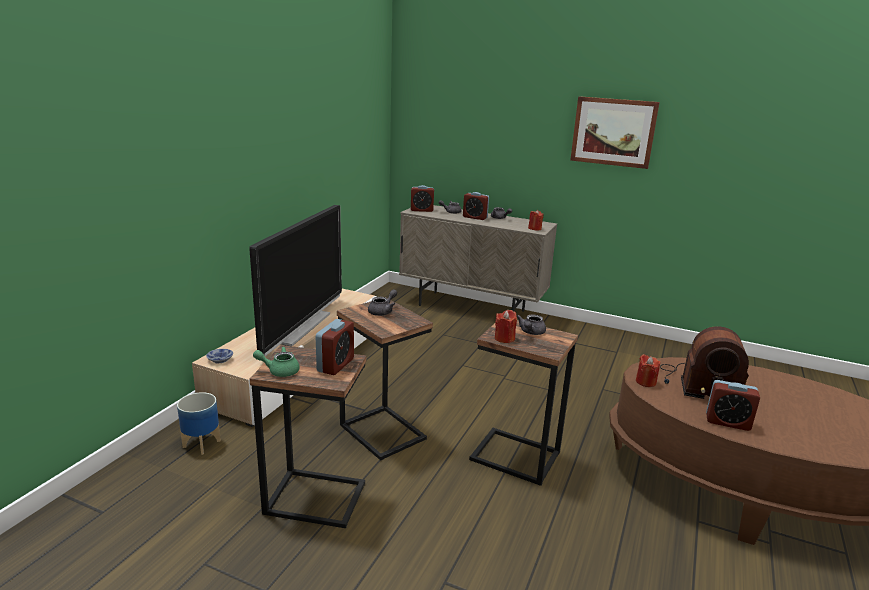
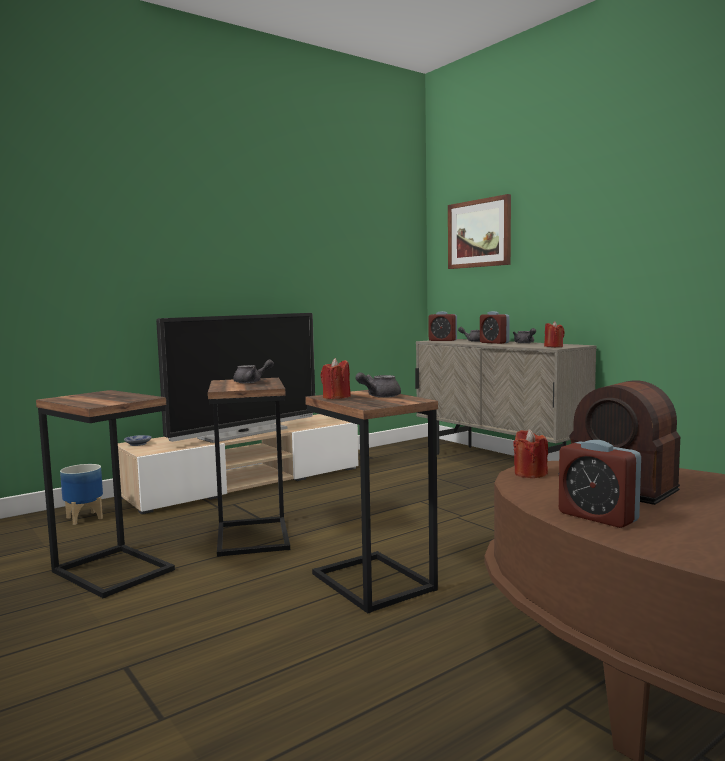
camera: 30 degrees right, 15 degrees down
green teapot [253,347,300,377] -> none
alarm clock [316,319,354,375] -> none
picture [570,96,660,169] -> picture moved to [448,194,511,269]

